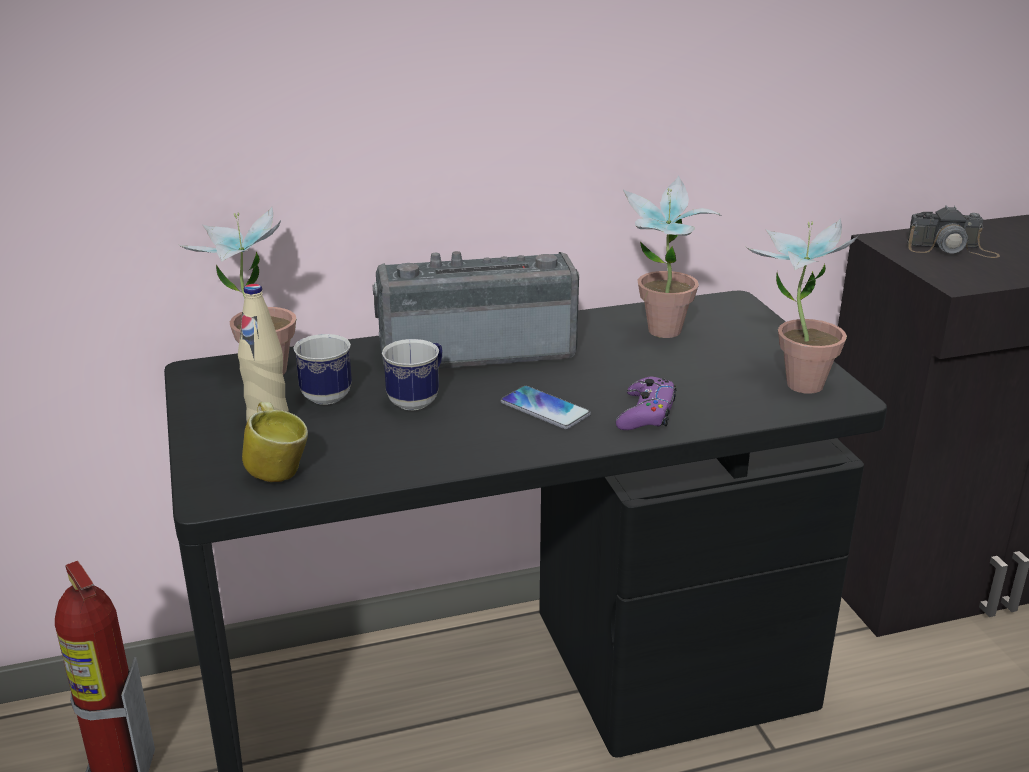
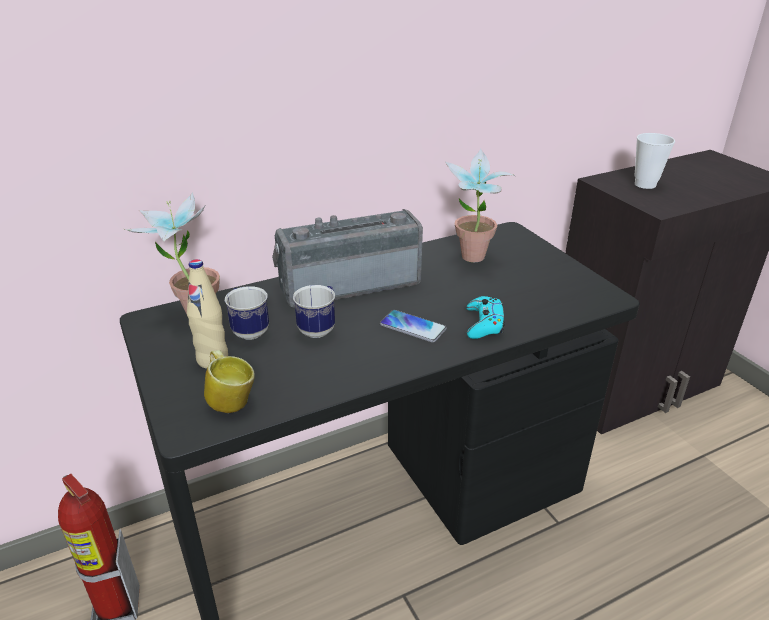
camera: 10 degrees left, 5 degrees up
purple game controller [616,377,676,430] -> turquoise game controller [466,296,505,339]
potted plant [746,218,860,394] -> none
camera [907,205,1000,258] -> cup [634,133,675,189]

